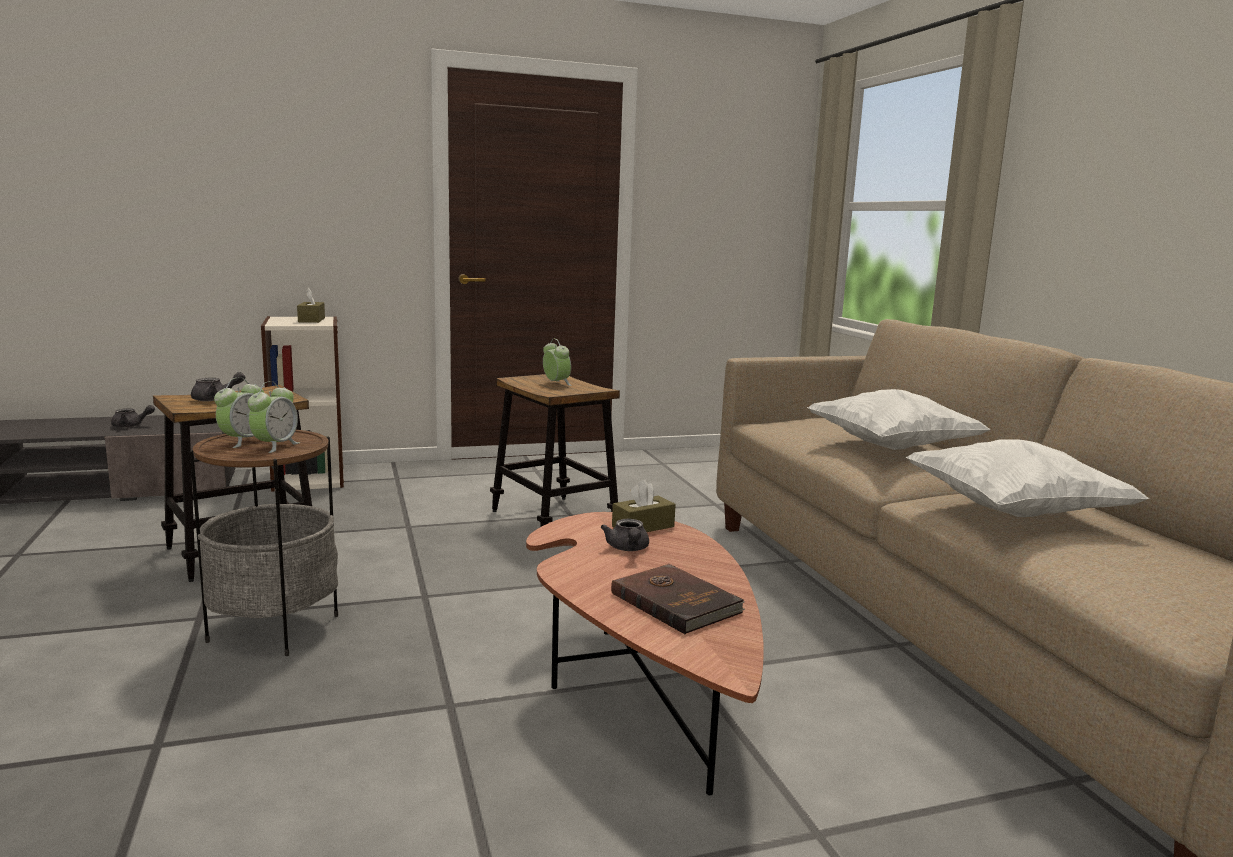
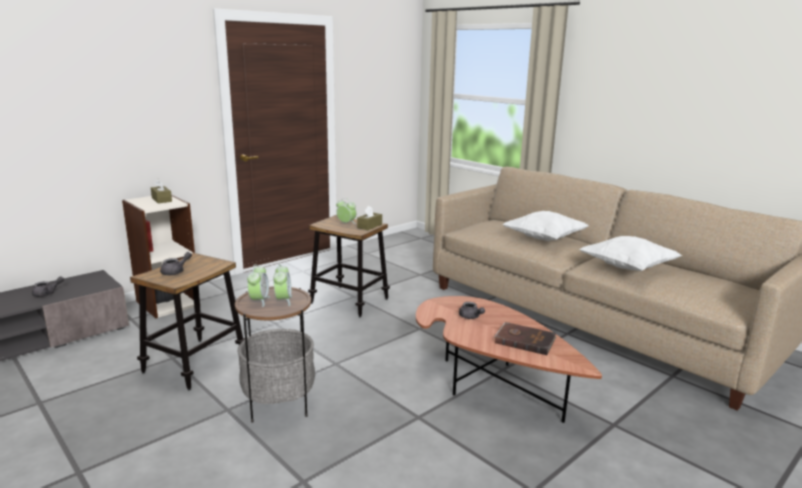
camera: 25 degrees left, 5 degrees up
brown tissue box [612,480,676,532] -> brown tissue box moved to [357,206,382,230]

